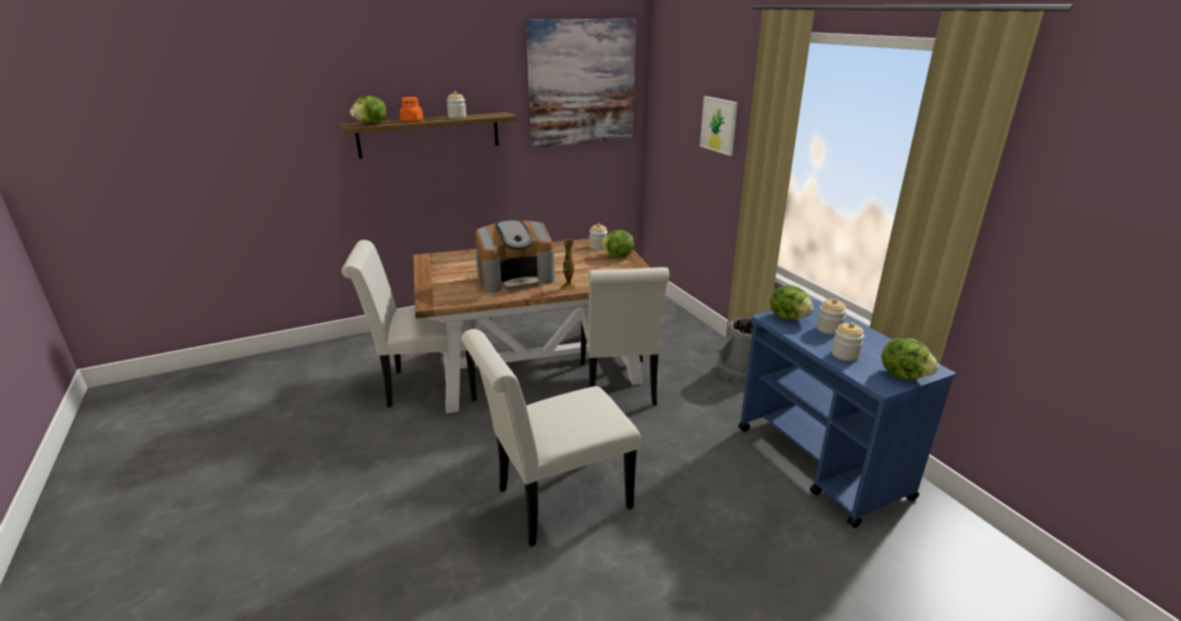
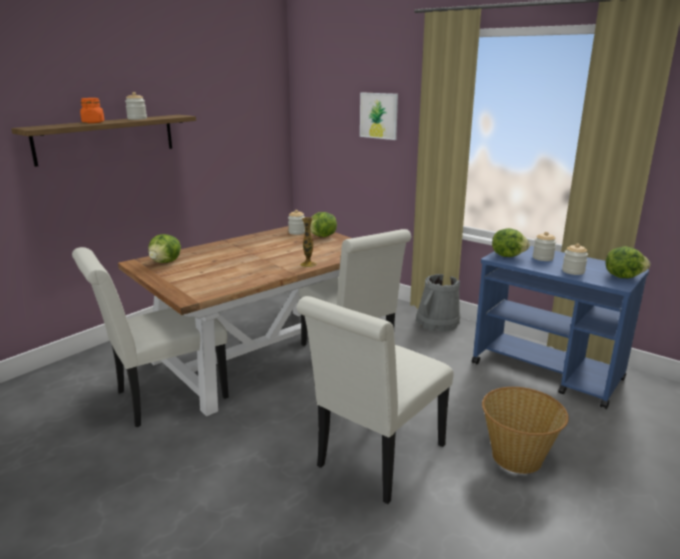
camera: 25 degrees left, 5 degrees down
lettuce [350,96,386,124] -> lettuce moved to [148,234,181,263]
coffee machine [475,220,555,293] -> none
picture [526,19,636,148] -> none
none -> basket [482,387,569,474]

